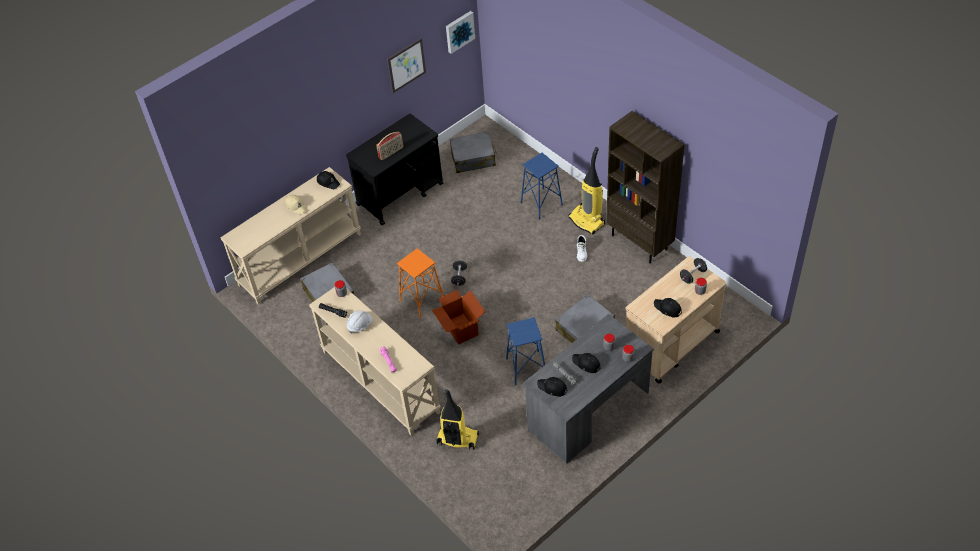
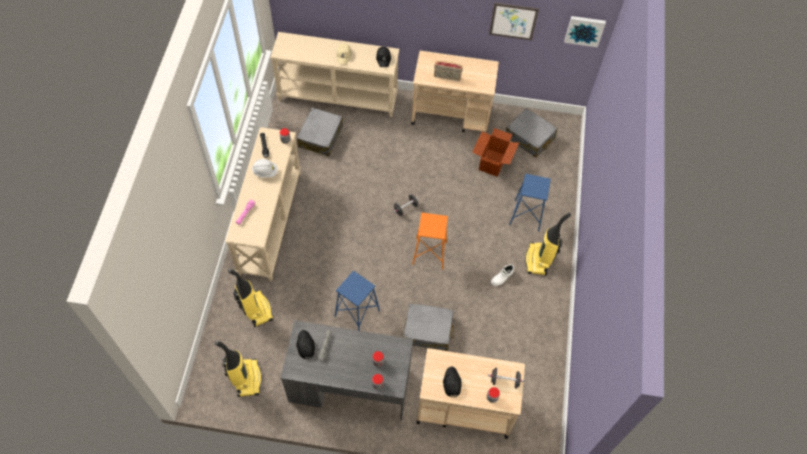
camera: 45 degrees right, 10 degrees up
black cart [346,114,443,225] -> beige cart [411,51,499,133]
orange stool [397,248,444,318] -> orange stool moved to [412,213,448,270]
cardboard box [432,290,486,345] -> cardboard box moved to [472,128,519,177]
black cap [572,353,600,373] -> none
brown bookcase [606,111,685,263] -> none
none -> vacuum cleaner [215,341,262,397]

